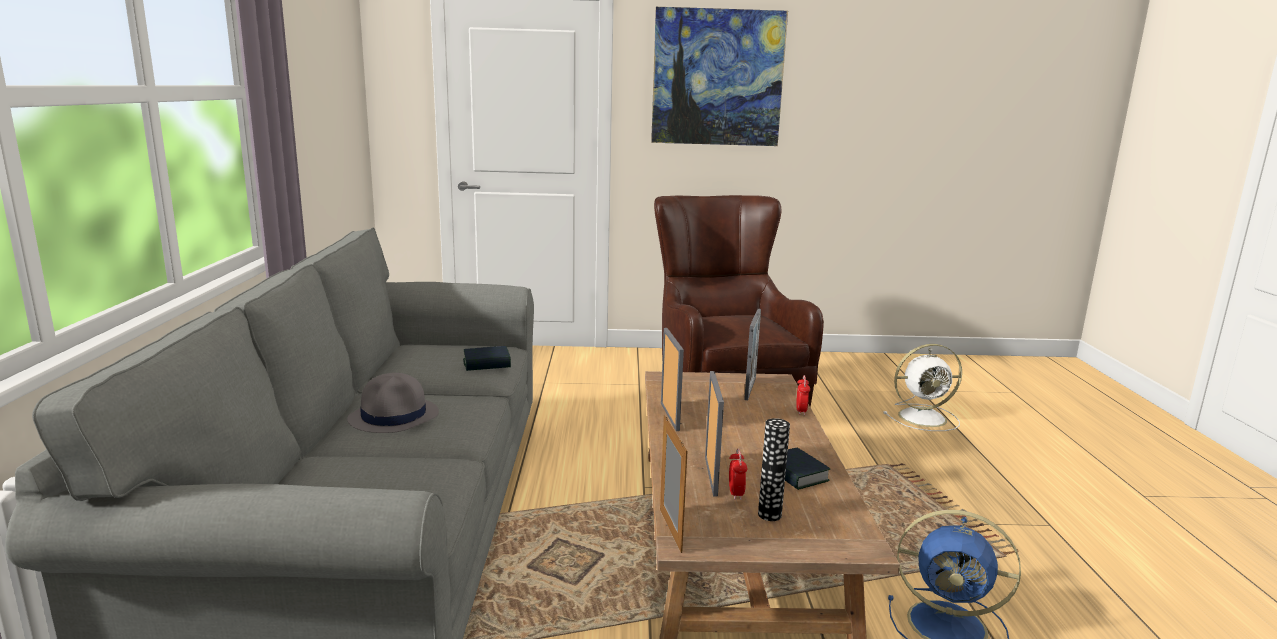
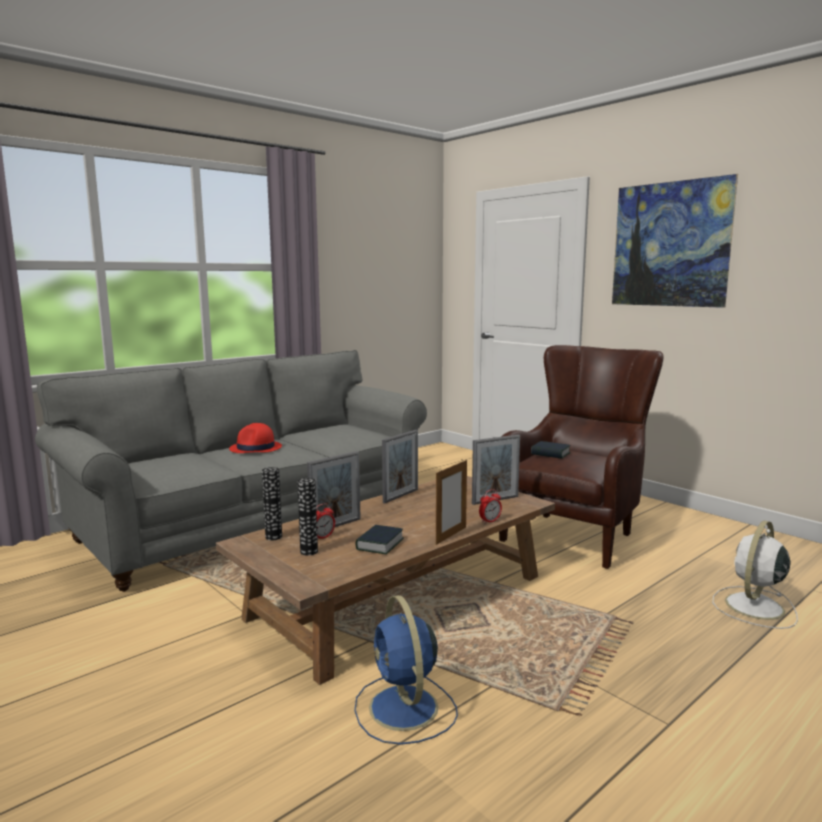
camera: 50 degrees right, 5 degrees down
grey hat [347,373,439,433] -> red hat [229,423,282,453]
book [463,346,511,371] -> book moved to [531,441,570,459]
picture frame [660,415,687,553] -> picture frame moved to [436,459,467,545]
white fan [883,344,962,431] -> white fan turned 90 degrees clockwise [713,520,798,629]
none -> vase [262,467,282,540]

